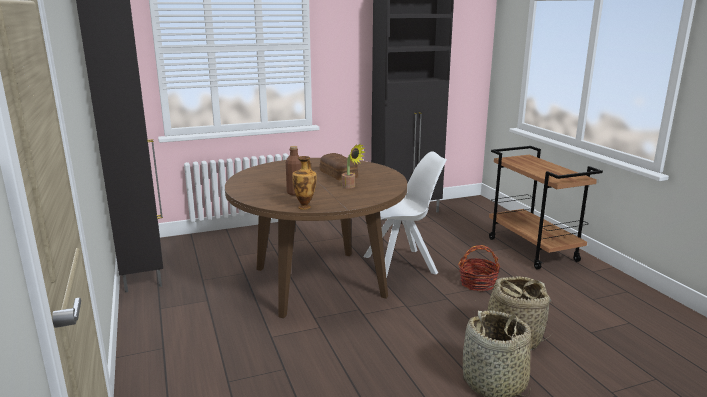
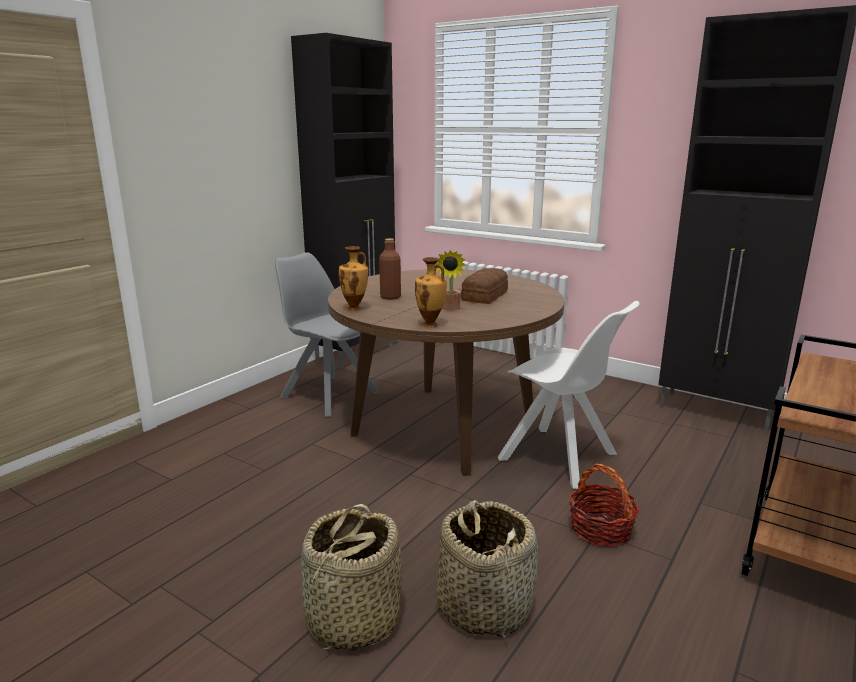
camera: 55 degrees right, 0 degrees up
none -> grey chair [275,252,380,417]
none -> vase [415,257,447,327]

